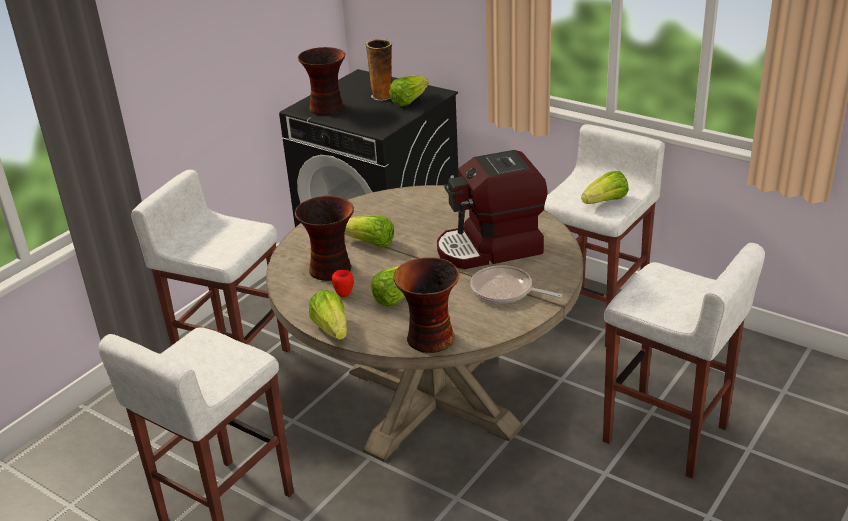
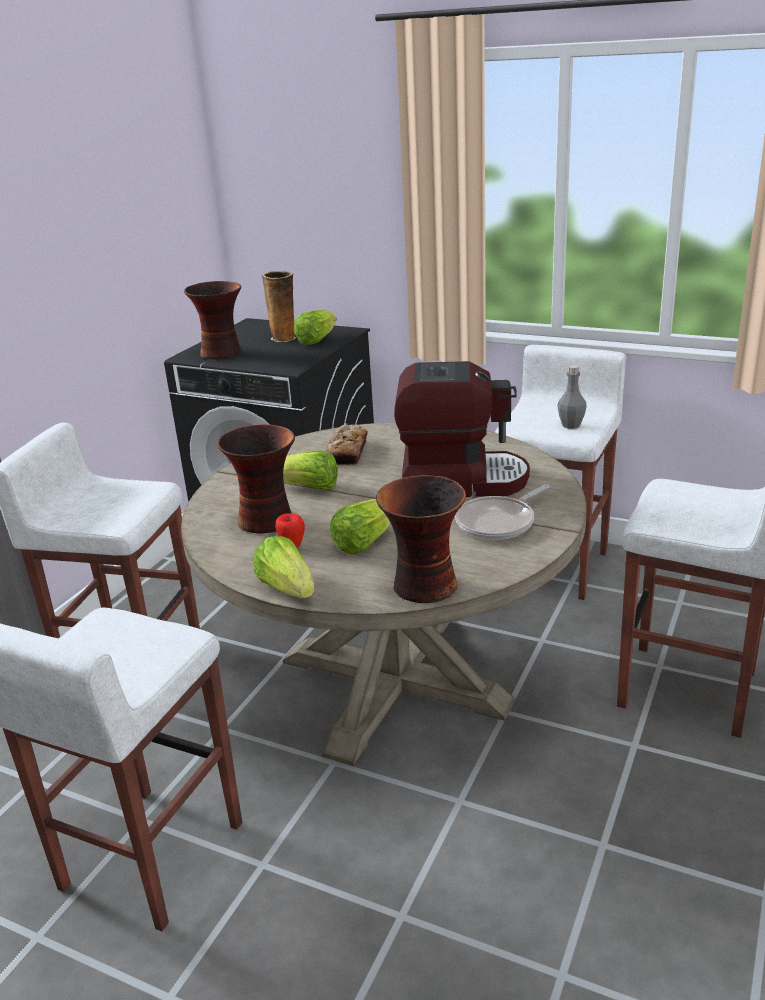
camera: 10 degrees left, 5 degrees down
coffee machine [437,150,547,269] -> coffee machine turned 150 degrees counterclockwise [394,361,530,497]
frying pan [470,265,562,304] -> frying pan turned 60 degrees counterclockwise [455,484,550,540]
lettuce [581,171,629,204] -> grey bottle [557,365,587,429]
none -> bread [326,423,368,465]

